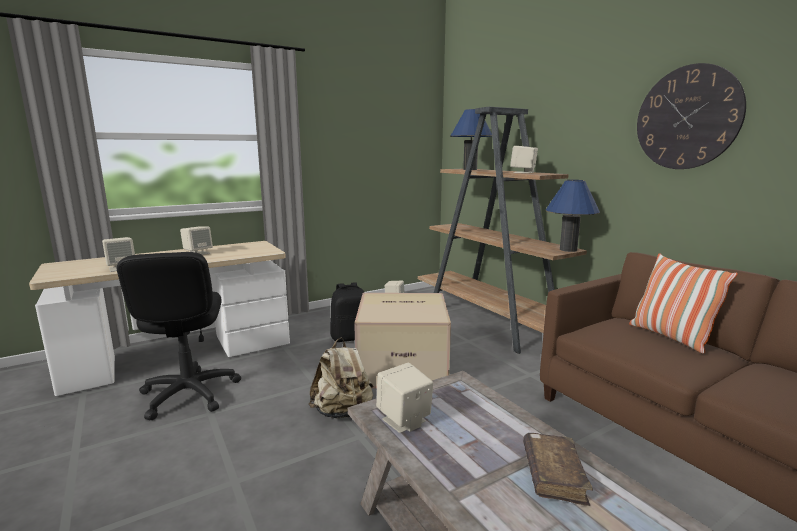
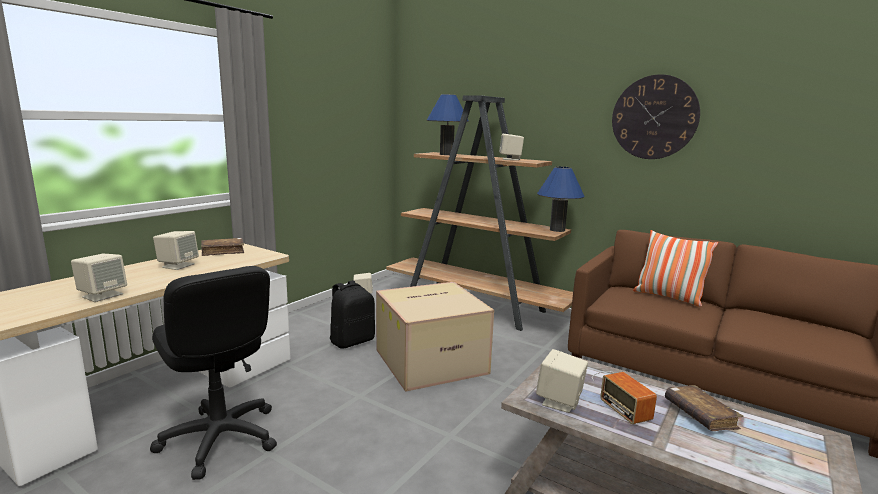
camera: 25 degrees left, 0 degrees up
beige backpack [309,338,374,418] -> none
none -> brown book [201,238,244,256]
none -> radio [592,372,657,424]

